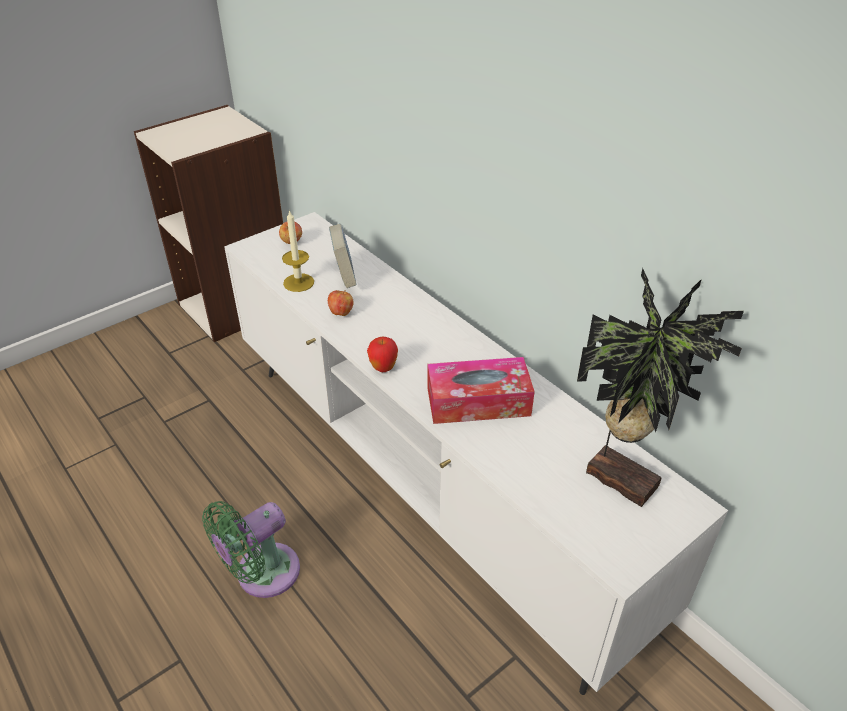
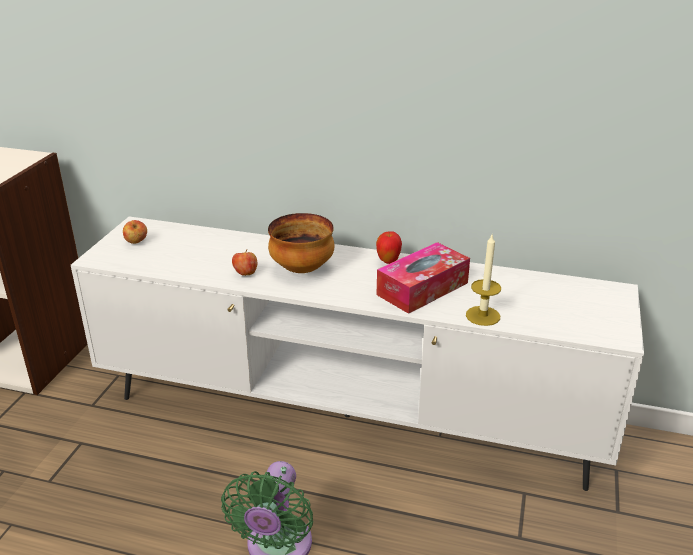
camera: 35 degrees left, 10 degrees down
candle [282,210,314,292] -> candle moved to [466,235,501,326]
book [329,224,357,288] -> none
apple [367,337,398,372] -> apple moved to [376,231,402,264]
potted plant [577,268,744,507] -> none
none -> bowl [268,213,335,273]

